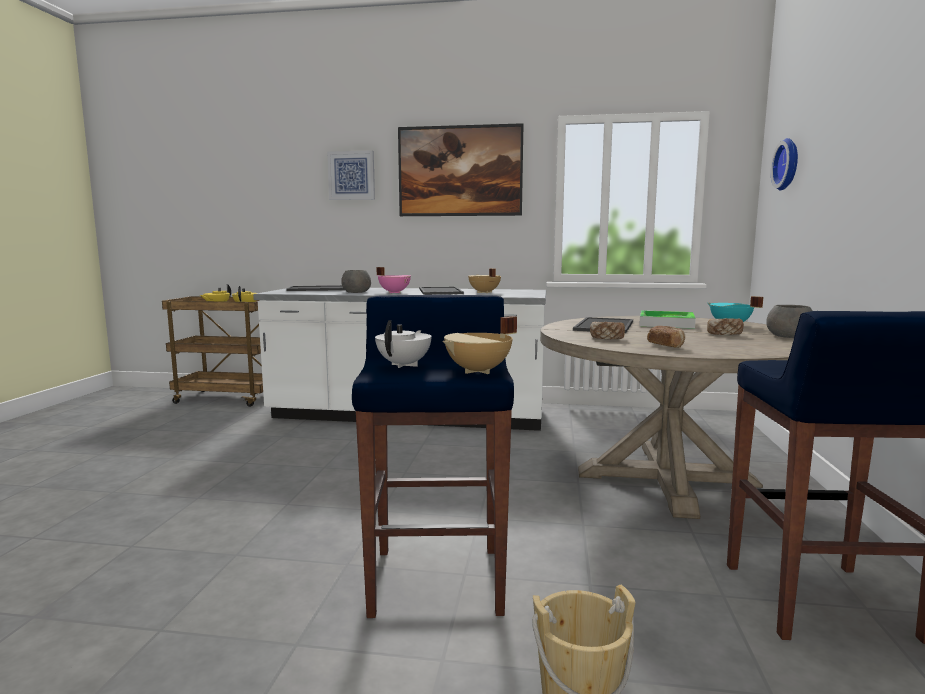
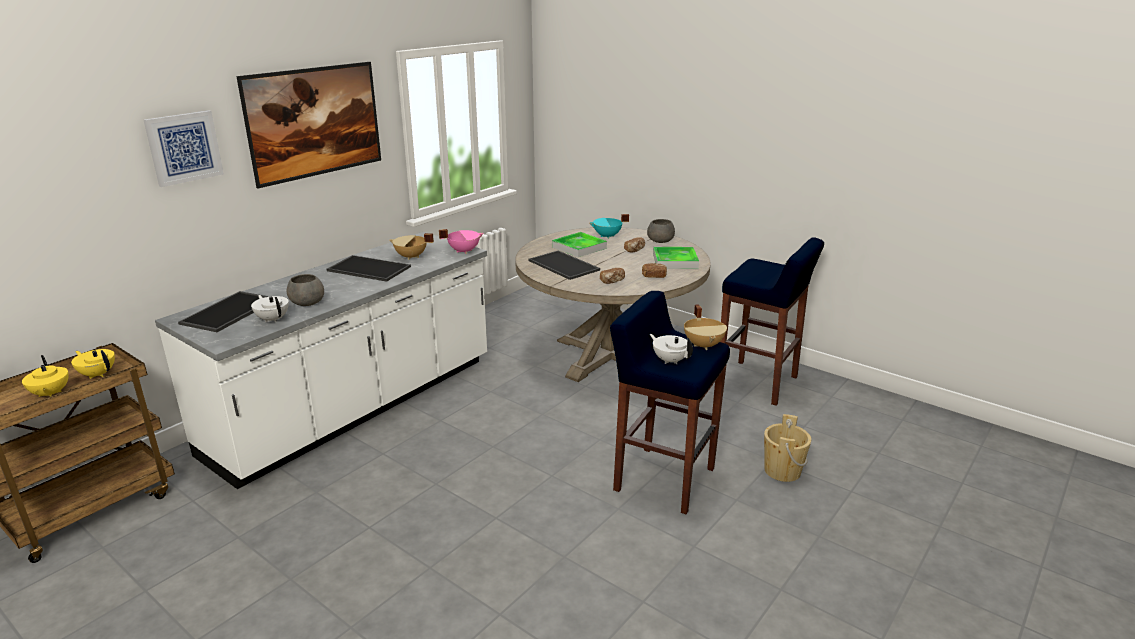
camera: 60 degrees left, 15 degrees up
pink cooking pot [377,267,411,293] -> pink cooking pot moved to [439,229,484,254]
wall clock [771,138,798,191] -> none
none -> white teapot [251,295,289,322]
none -> tray [653,247,699,269]

